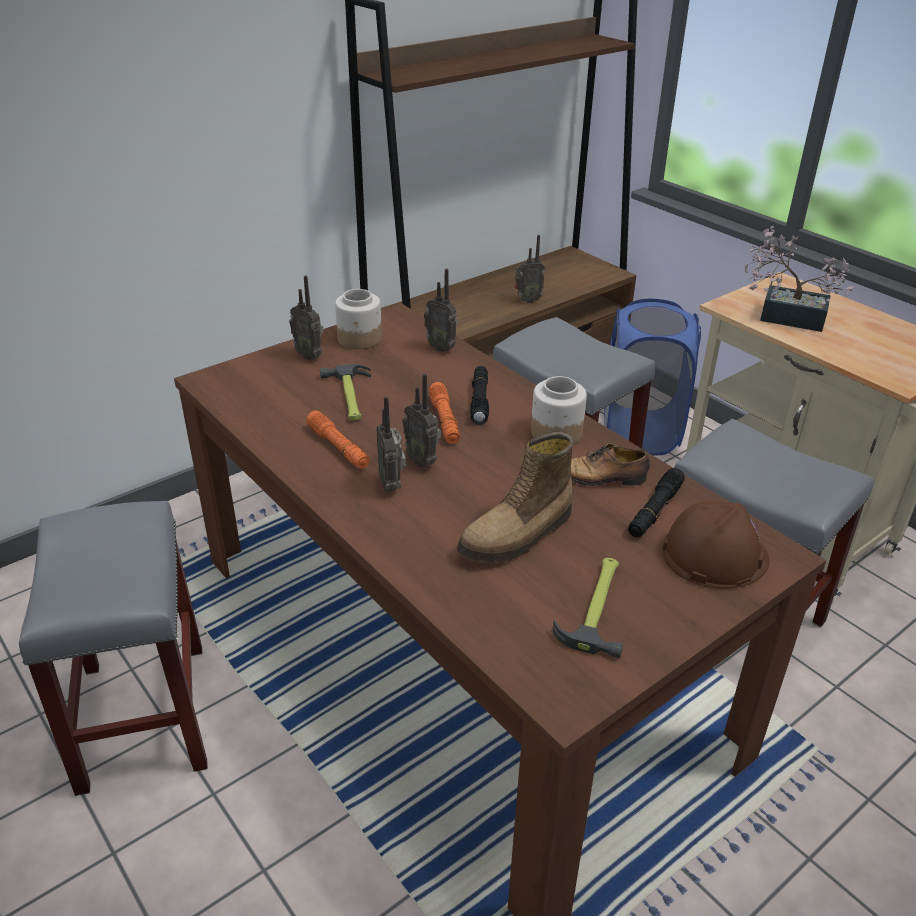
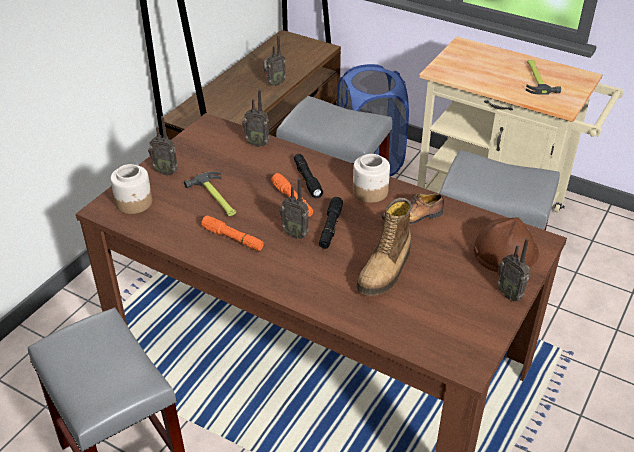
camera: 20 degrees left, 5 degrees up
jar [335,289,382,349] -> jar moved to [110,164,152,214]
radio [376,396,406,492] -> radio moved to [497,238,529,301]
hammer [553,558,623,658] -> hammer moved to [526,60,561,95]
black flashlight [628,468,685,537] -> black flashlight moved to [319,197,343,249]
potted plant [745,226,854,332] -> none

